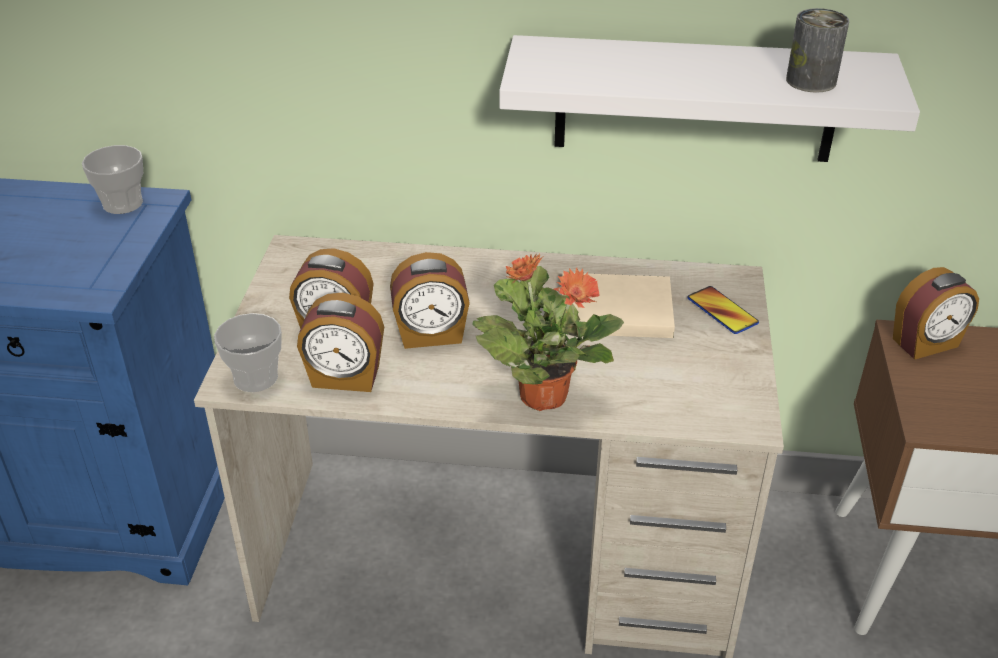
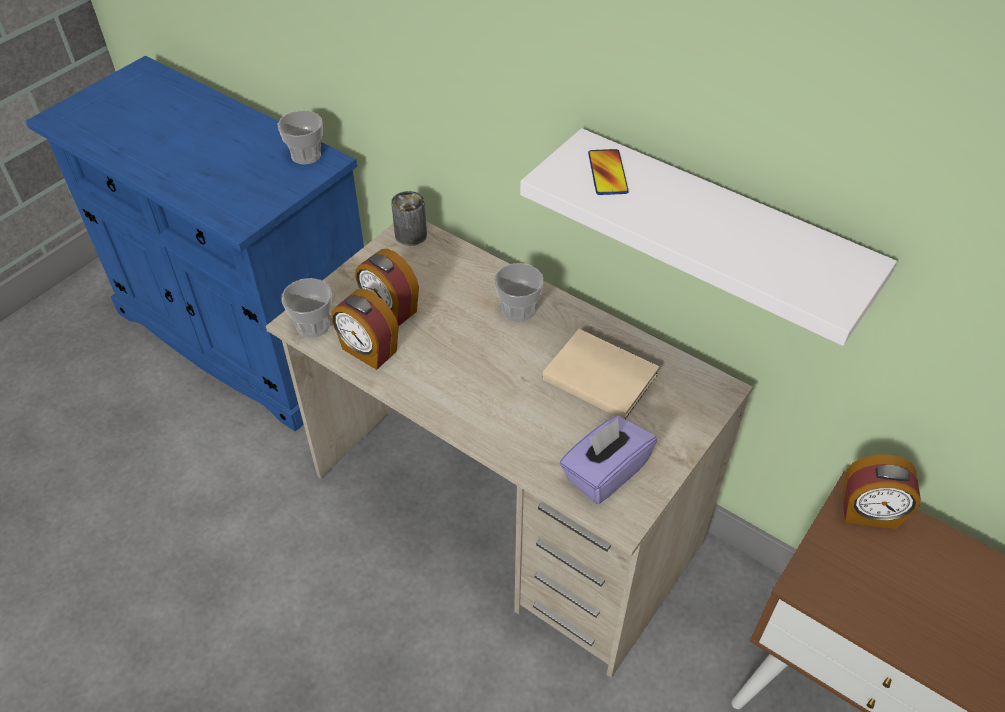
camera: 30 degrees right, 10 degrees up
alarm clock [390,252,470,349] -> none
potted plant [472,254,624,411] -> none
phone [687,286,759,334] -> phone moved to [588,149,629,195]
can [786,8,849,93] -> can moved to [391,191,427,246]
none -> cup [494,263,544,322]
none -> purple tissue box [560,416,657,504]

